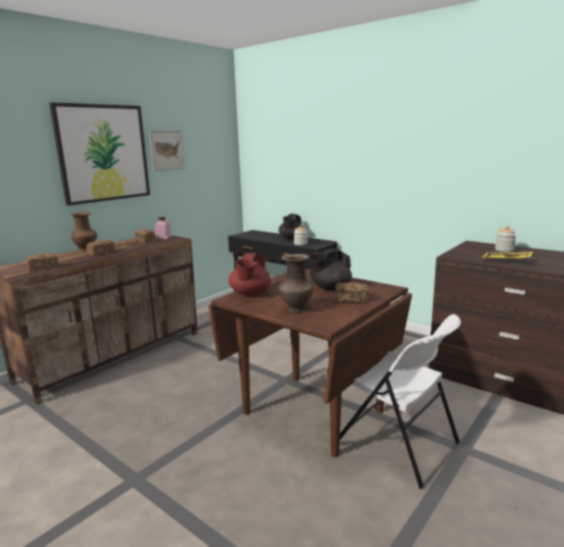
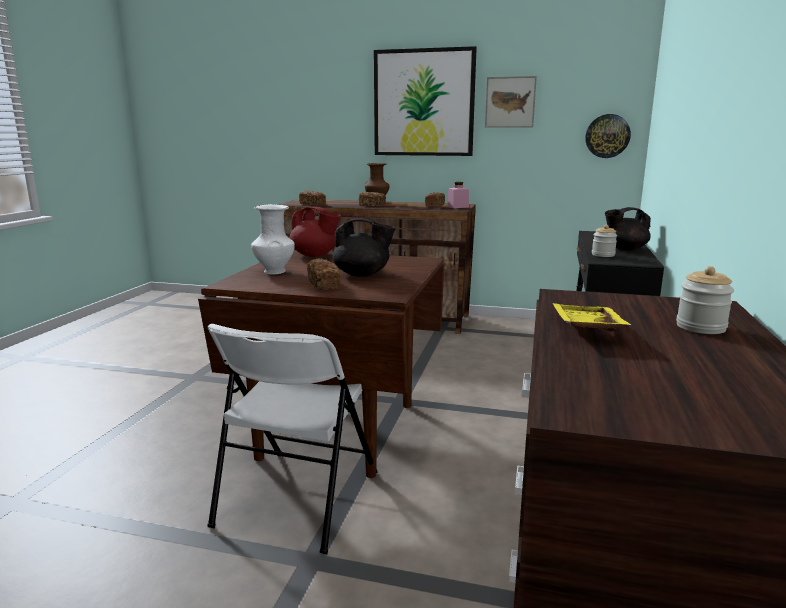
camera: 65 degrees right, 0 degrees up
red teapot [228,253,271,296] -> red teapot turned 135 degrees counterclockwise [289,207,341,257]
brown vase [278,254,314,312] -> white vase [251,204,295,274]
black teapot [309,248,352,291] -> black teapot turned 150 degrees clockwise [333,218,396,277]
none -> wall clock [585,114,631,158]

